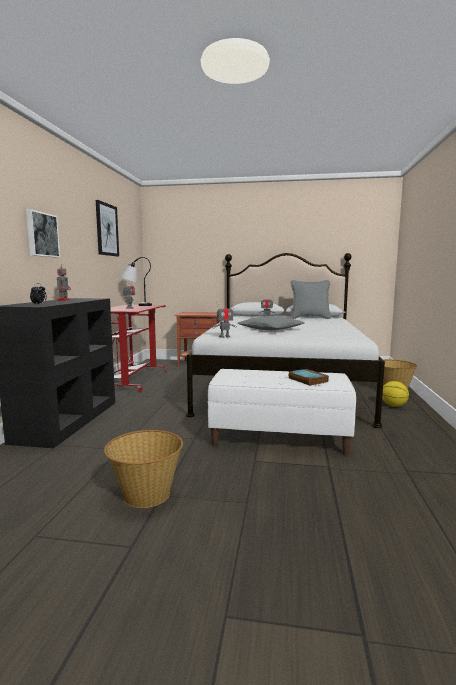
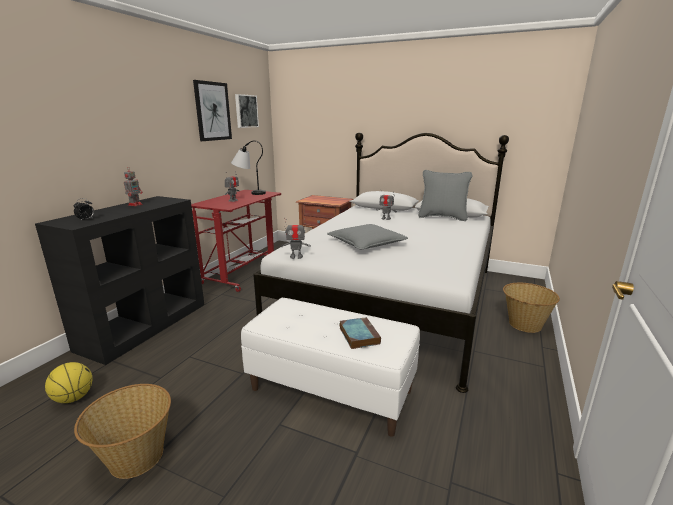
camera: 15 degrees right, 10 degrees up
picture [26,209,60,258] -> picture moved to [235,94,259,128]
basketball [382,381,409,407] -> basketball moved to [45,362,92,403]

